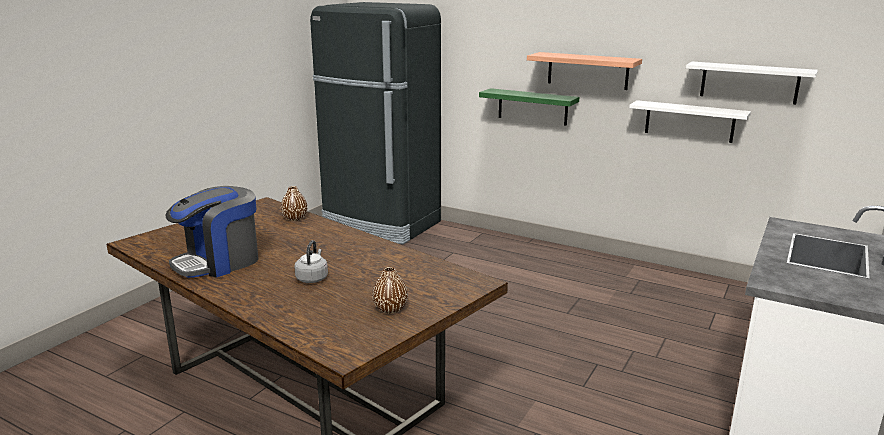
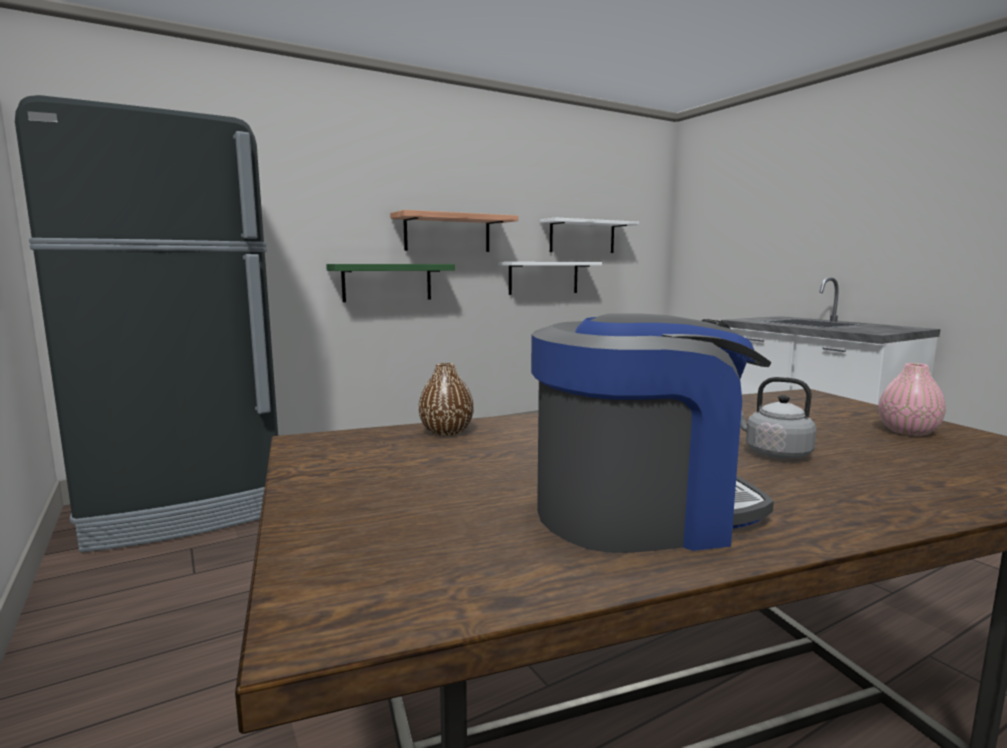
camera: 60 degrees left, 10 degrees down
coffee machine [166,186,258,278] -> coffee machine turned 90 degrees counterclockwise [531,313,774,553]
brown vase [372,267,408,313] -> pink vase [879,363,946,436]

